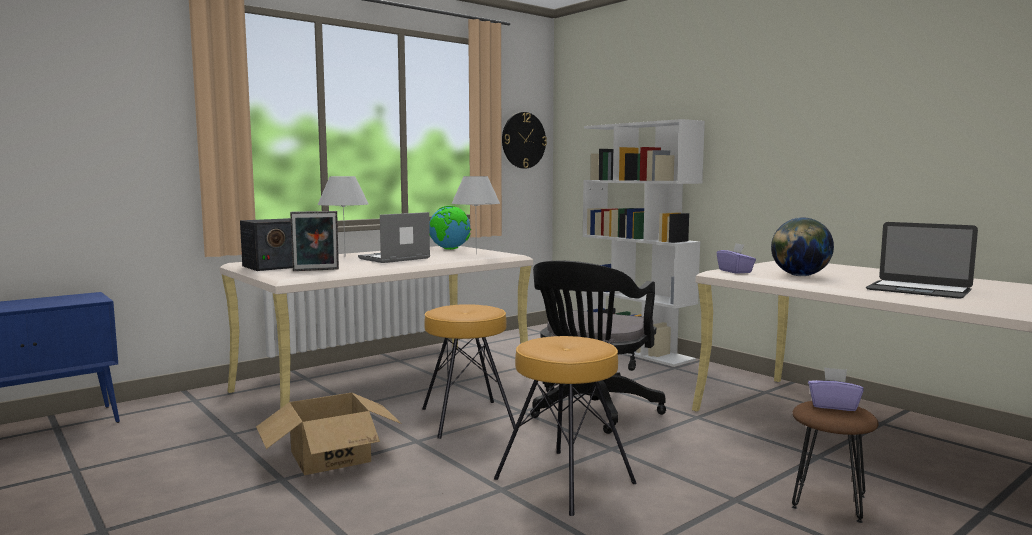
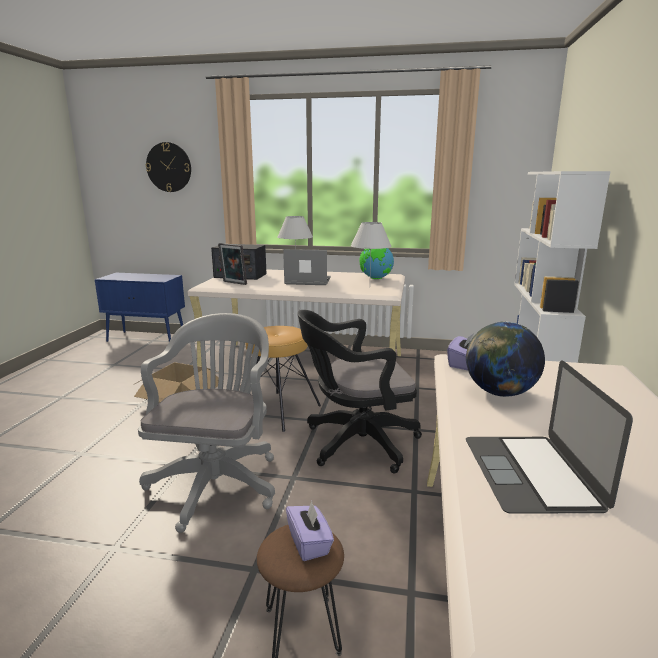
camera: 50 degrees right, 10 degrees up
brown stool [494,336,636,516] -> grey office chair [138,313,275,533]
wall clock [502,112,547,169] -> wall clock moved to [146,142,191,192]

